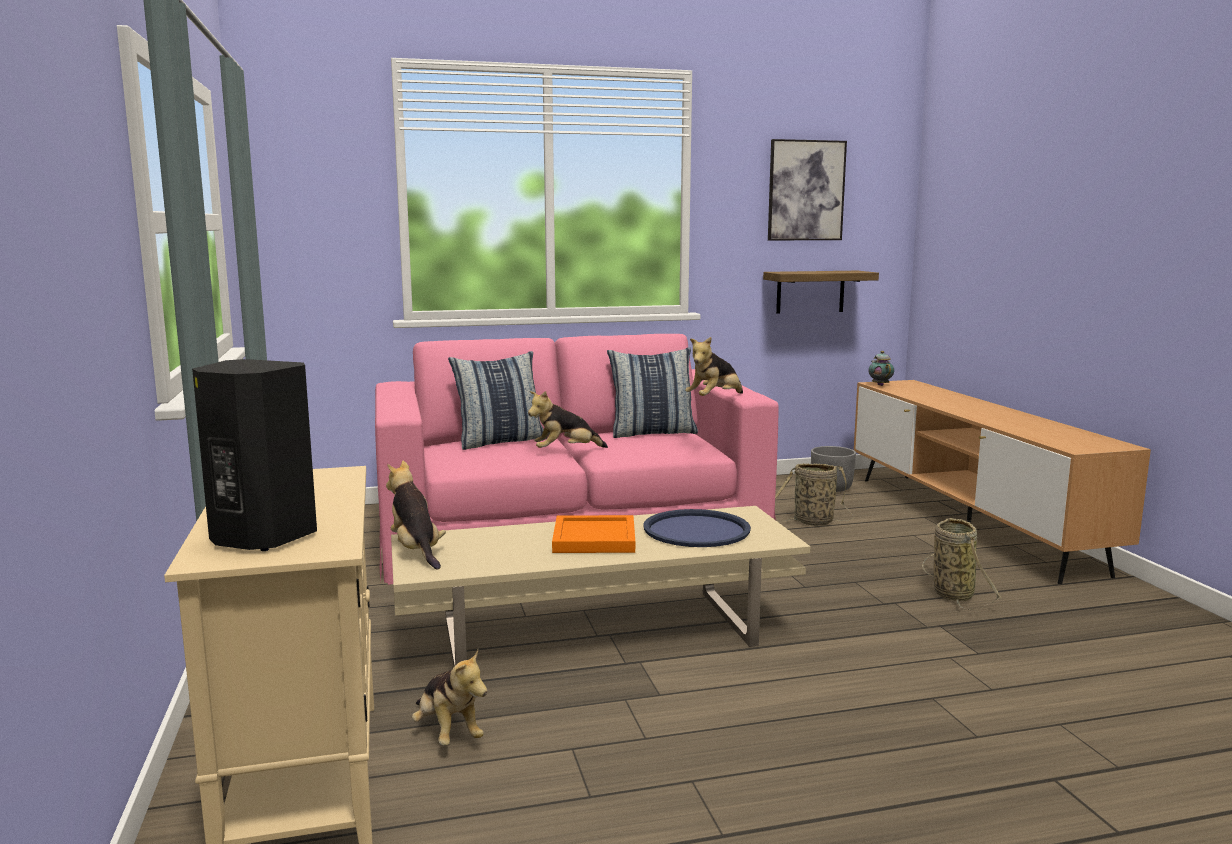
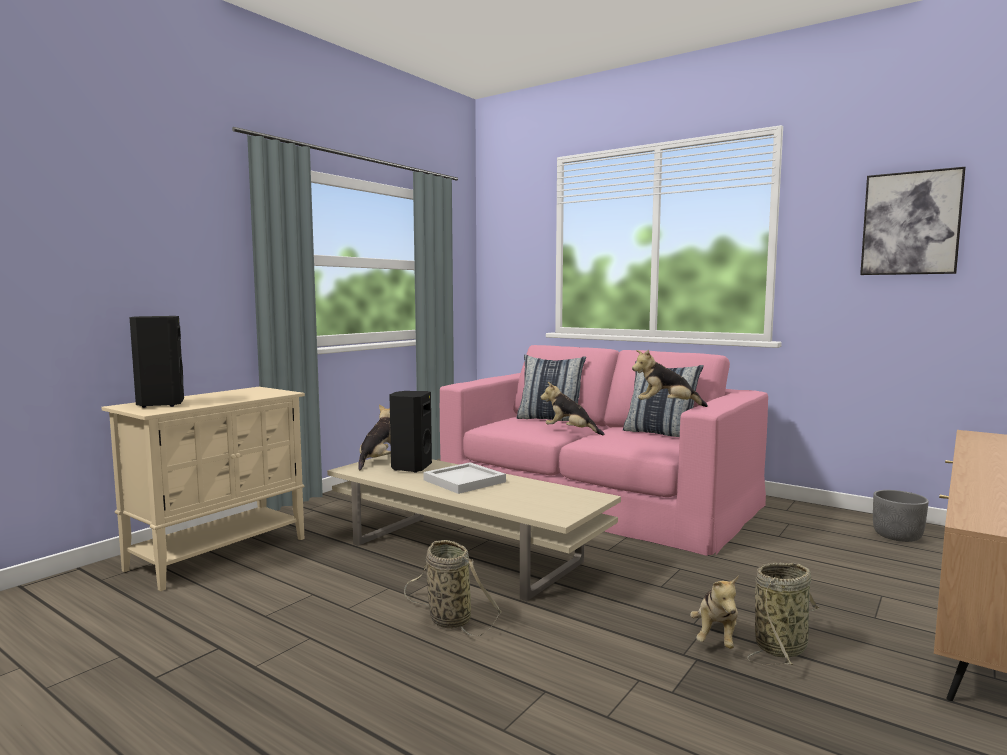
camera: 50 degrees right, 5 degrees down
plush toy [412,650,487,745] -> plush toy moved to [690,576,738,649]
orange tray [552,515,635,553] -> white tray [423,462,506,494]
blue tray [643,509,751,547] -> none
shelf [763,271,879,314] -> none
basket [775,463,854,526] -> basket moved to [404,540,502,636]
teapot [868,351,894,386] -> none
none -> black speaker [389,391,432,473]

